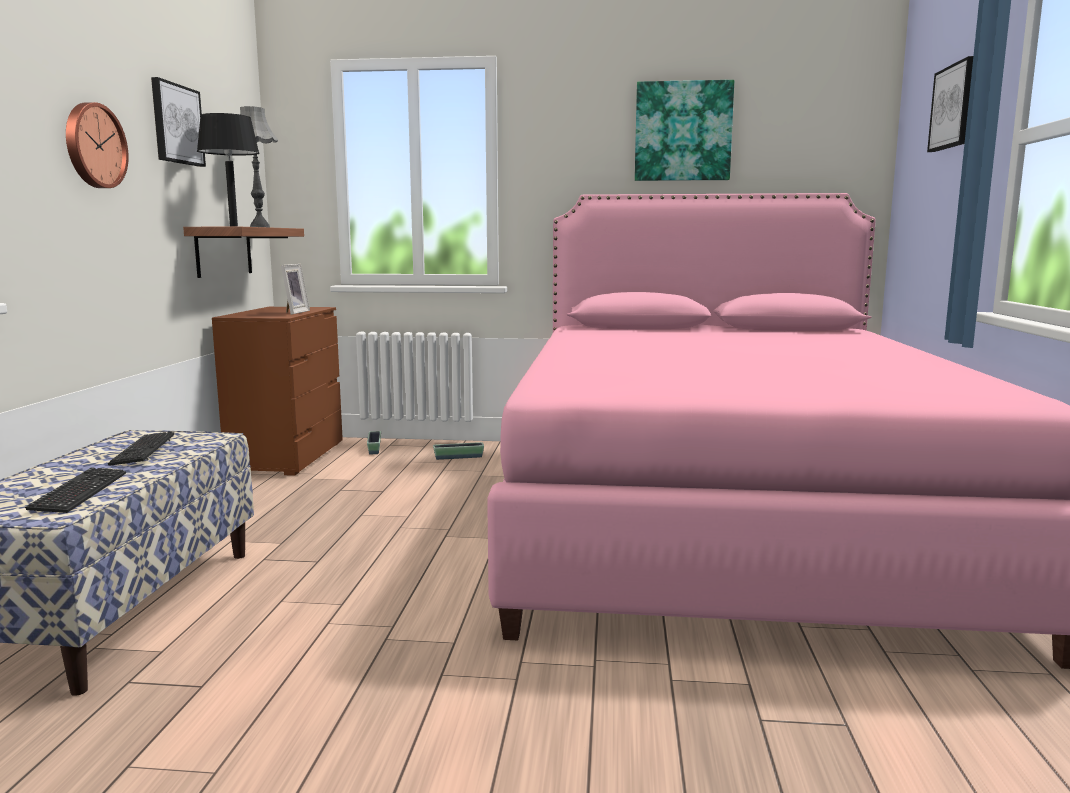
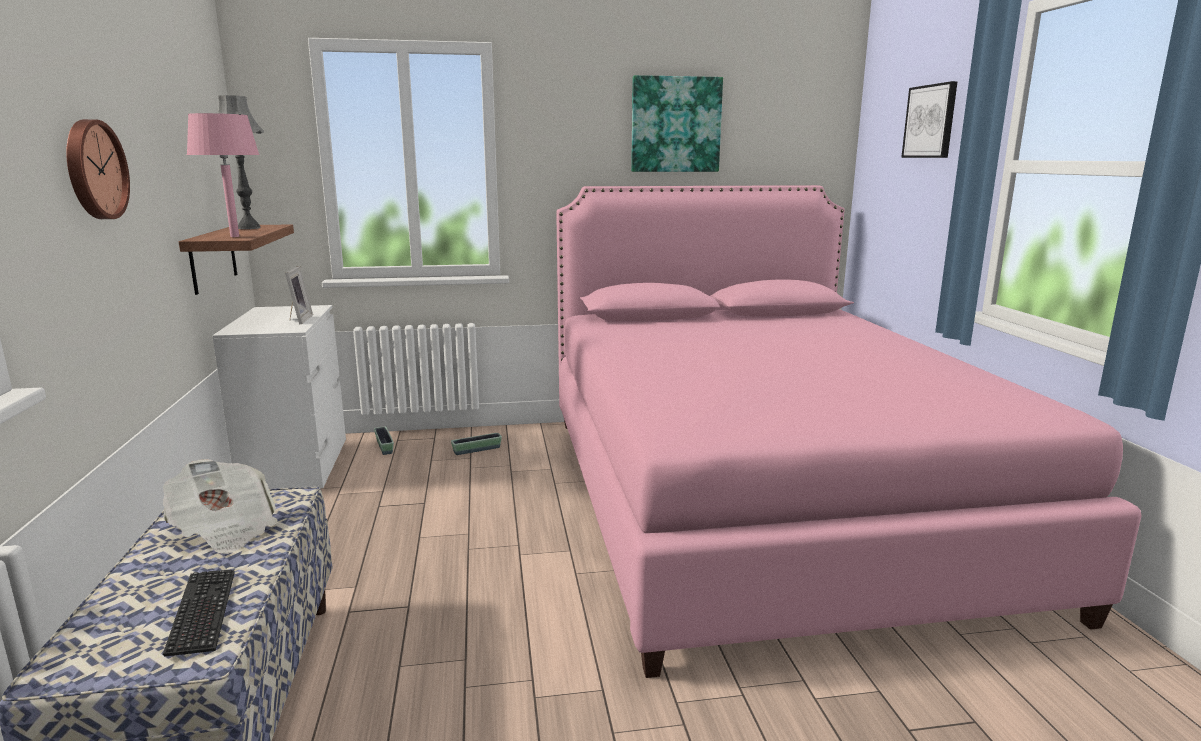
camera: 15 degrees left, 5 degrees up
keyboard [108,431,174,466] -> newspaper [163,459,278,554]
picture [151,77,206,167] -> none
black table lamp [197,113,260,227] -> pink table lamp [187,113,260,237]
brown dresser [212,307,343,476] -> white dresser [212,305,346,489]

